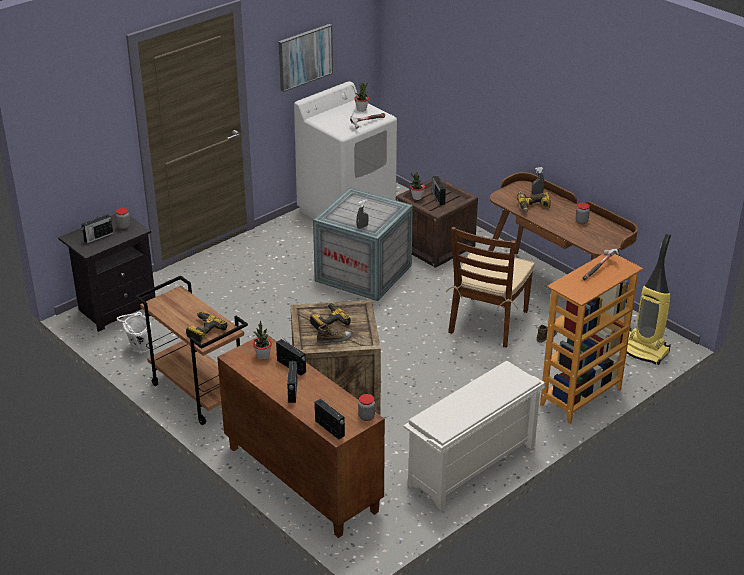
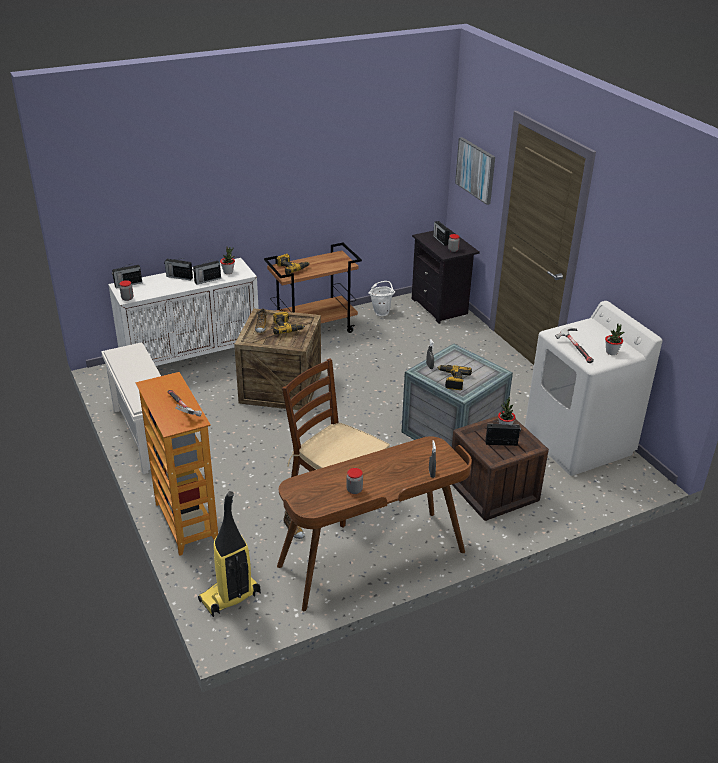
camera: 105 degrees right, 0 degrees up
brown cabinet [217,334,385,538] -> white cabinet [108,258,259,366]
picture [278,24,333,92] -> picture moved to [455,137,495,205]
power drill [517,191,551,212] -> power drill moved to [437,365,472,390]

